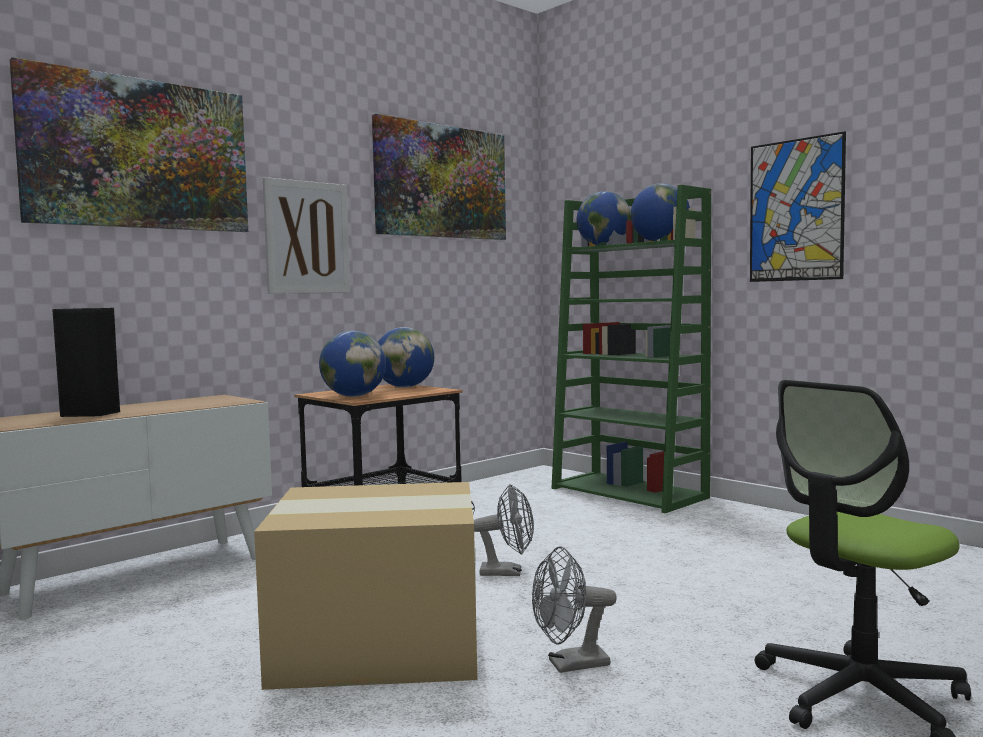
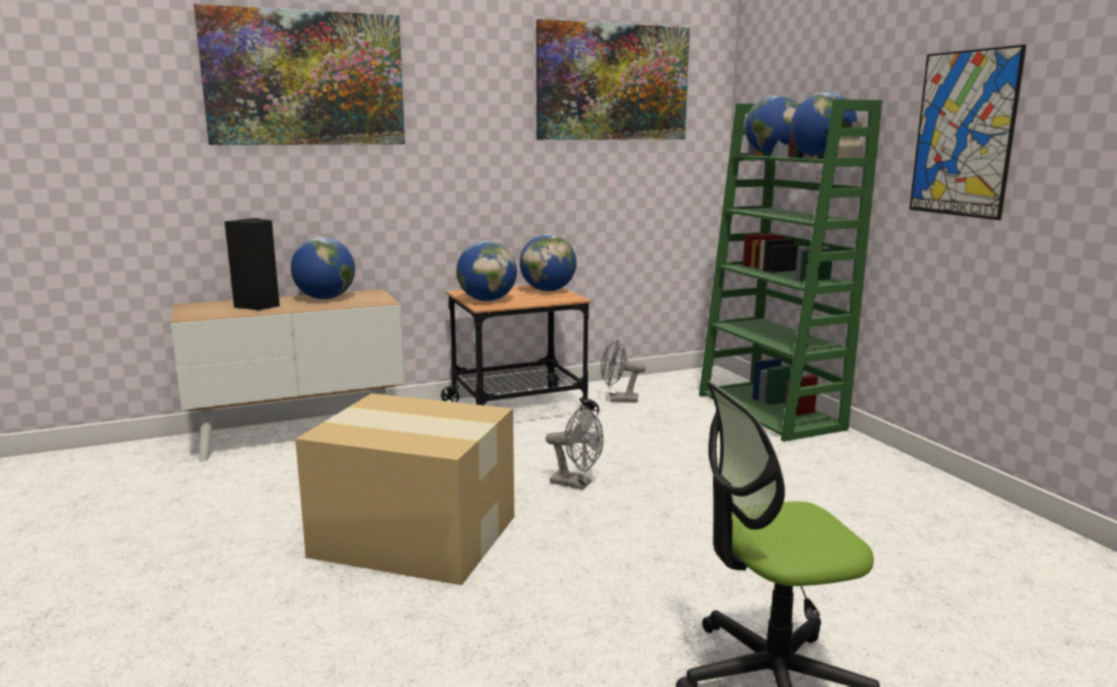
camera: 20 degrees right, 10 degrees up
picture [263,177,350,294] -> none
grey fan [532,547,617,673] -> grey fan moved to [601,339,646,403]
none -> globe [291,237,355,299]

